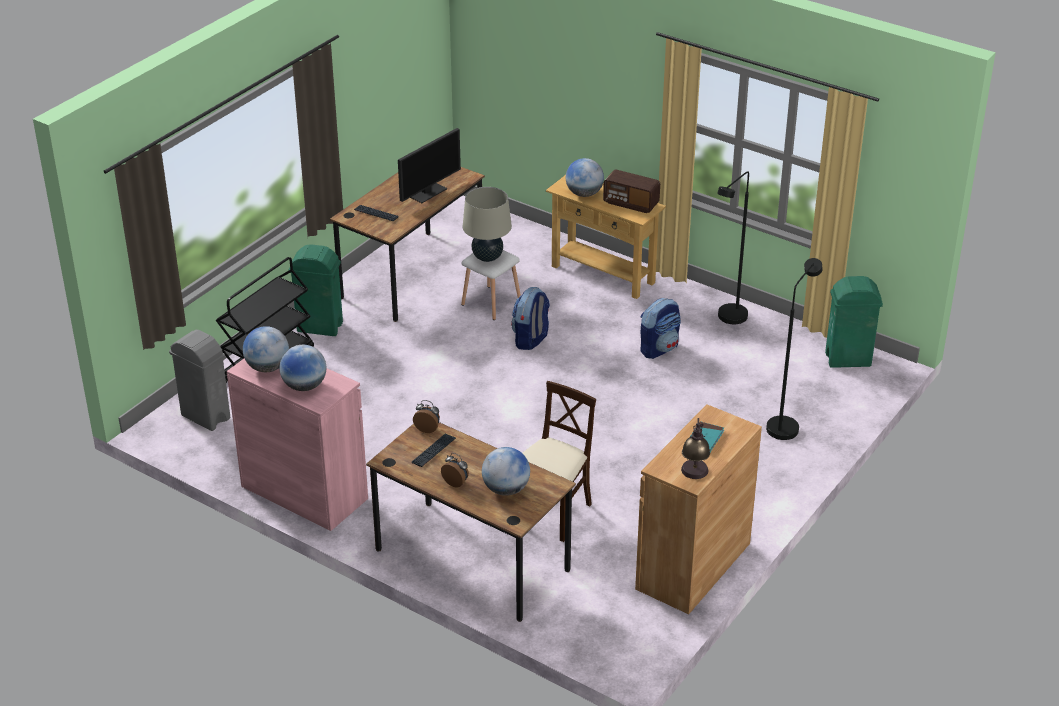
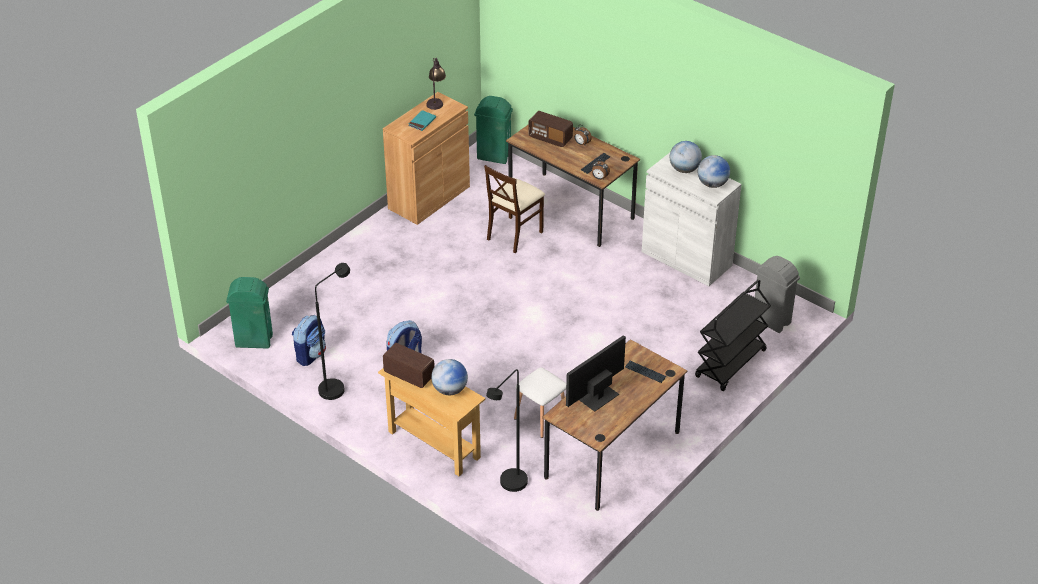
camera: 175 degrees left, 5 degrees up
pink cabinet [227,358,368,531] -> white cabinet [642,153,742,286]
green trash can [288,244,343,336] -> green trash can moved to [474,96,513,164]
beige table lamp [463,187,512,262] -> none
globe [482,447,530,496] -> radio [528,111,573,147]
backpack [511,287,550,350] -> backpack moved to [292,315,326,366]
black floor lamp [766,258,823,440] -> black floor lamp moved to [486,369,528,492]

